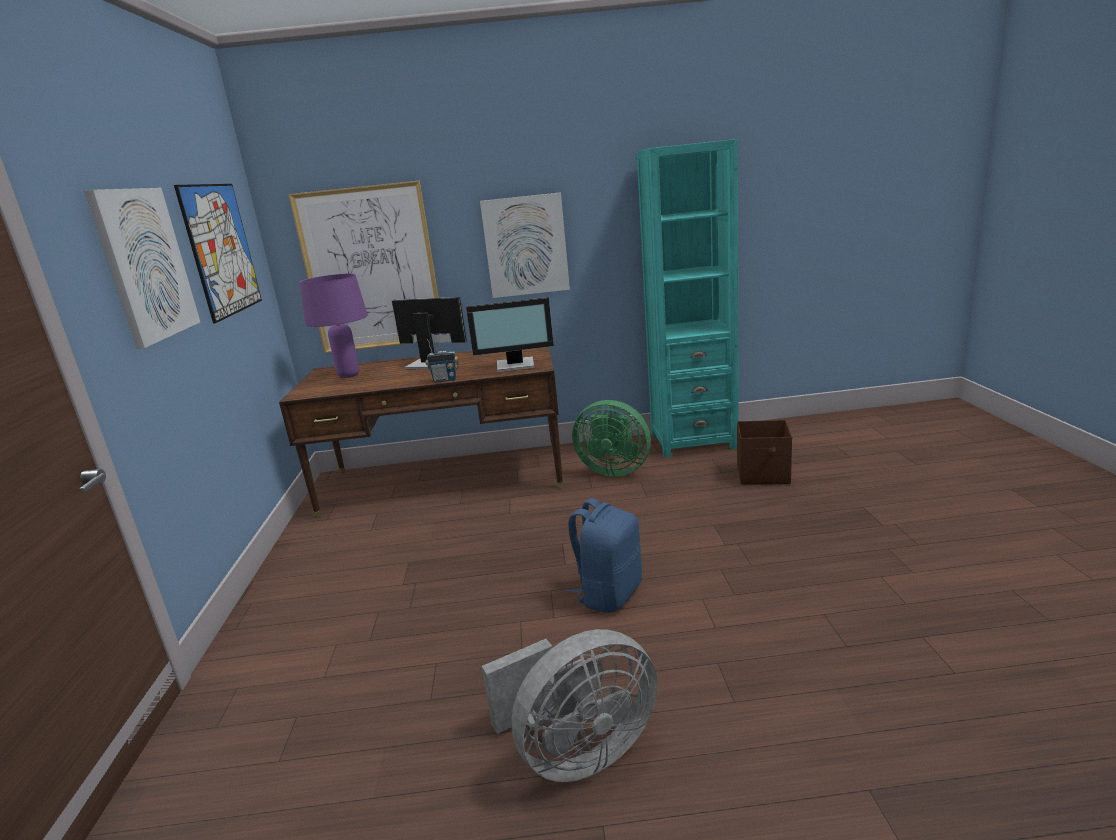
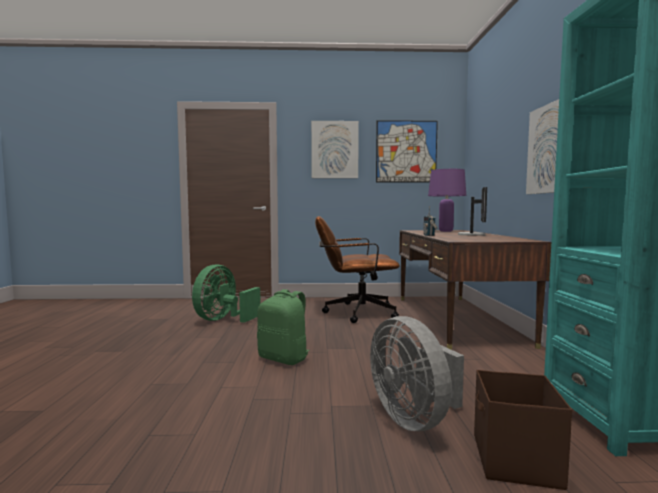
camera: 90 degrees right, 15 degrees down
picture [288,181,439,353] -> none
monitor [466,297,554,373] -> none
grey fan [482,629,657,782] -> grey fan moved to [370,316,464,431]
blue backpack [566,498,642,613] -> green backpack [257,289,310,365]
green fan [572,400,651,477] -> green fan moved to [192,264,261,323]
none -> brown office chair [315,216,400,323]

